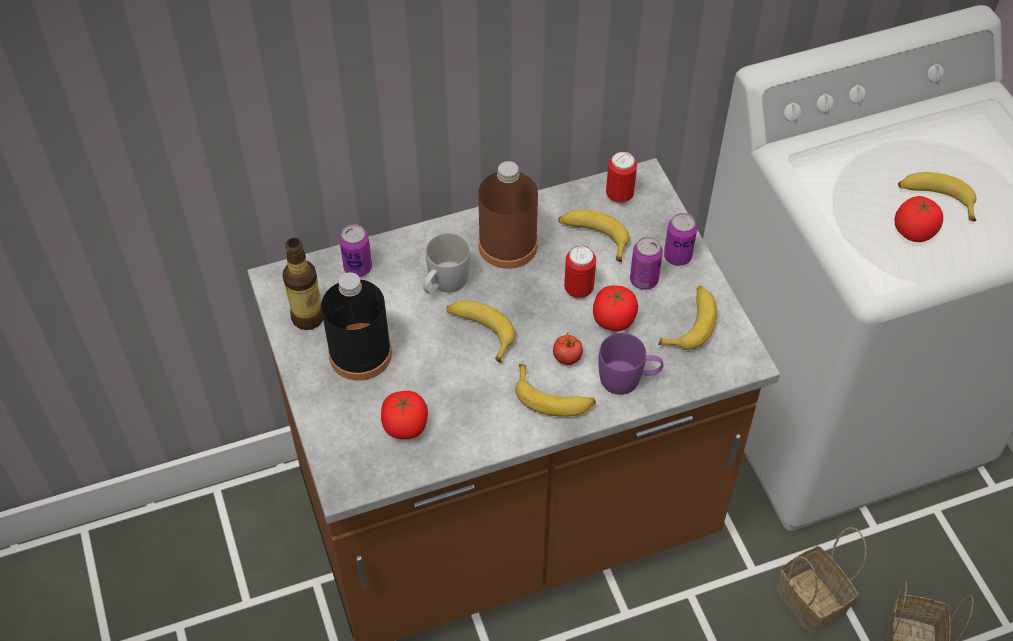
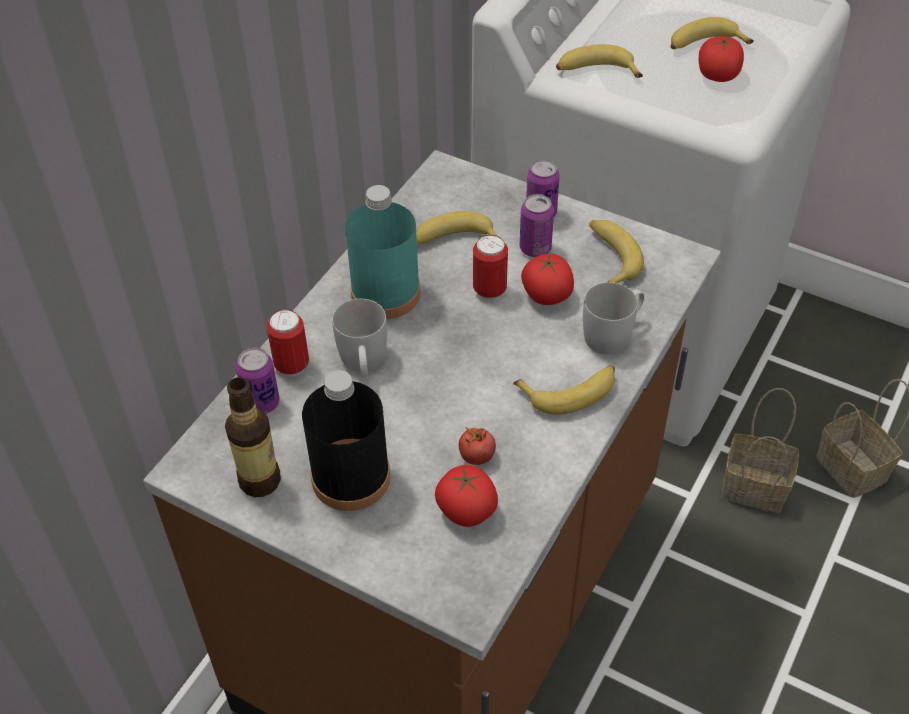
camera: 40 degrees left, 5 degrees down
banana [446,300,515,363] -> banana moved to [556,44,643,78]
brown bottle [478,161,538,269] -> turquoise bottle [345,185,421,319]
tomato [553,332,583,365] -> tomato moved to [459,427,496,465]
purple mug [598,333,663,395] -> white mug [583,282,644,355]
can [606,151,637,204] -> can moved to [267,309,309,376]

